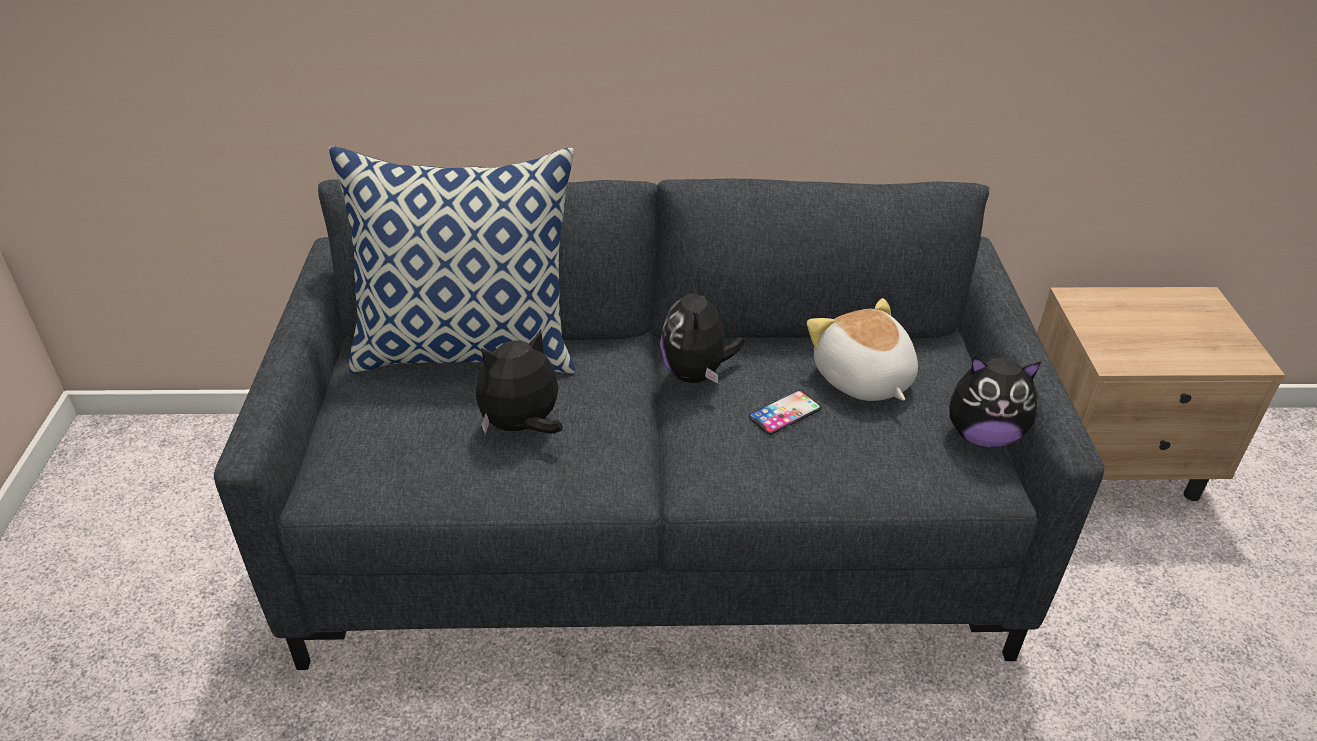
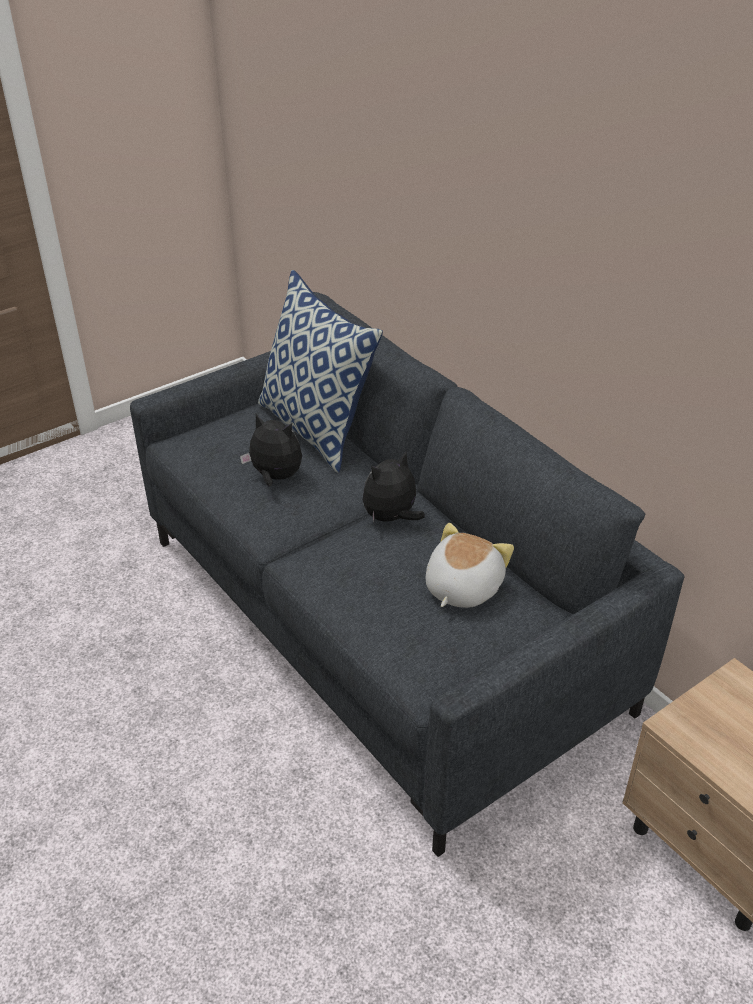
camera: 55 degrees right, 0 degrees up
phone [748,390,821,435] -> none
plush toy [949,356,1041,447] -> none

